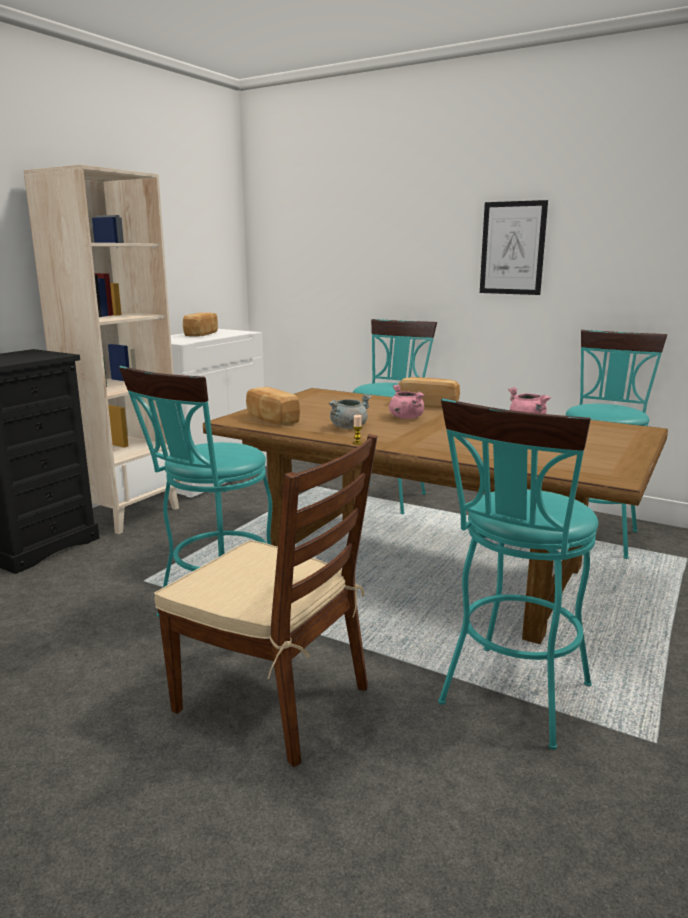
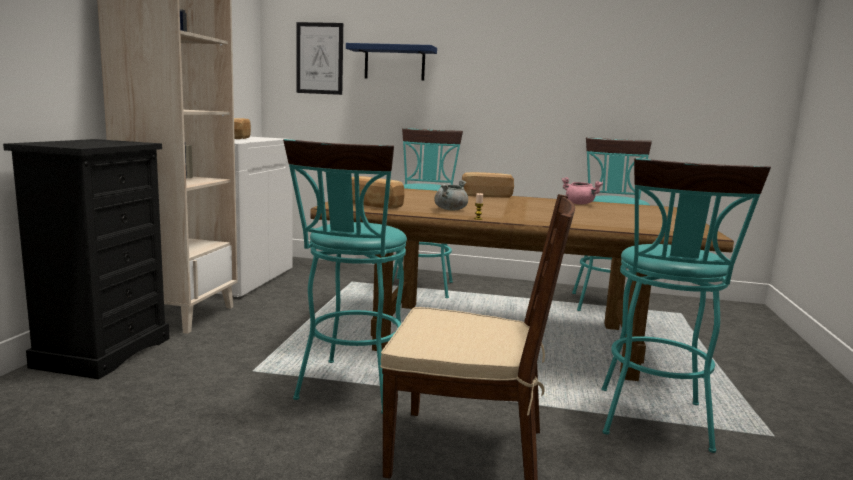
camera: 20 degrees left, 5 degrees down
pink cooking pot [389,385,425,419] -> none
picture [480,200,548,295] -> picture moved to [297,22,343,95]
none -> blue shelf [346,43,437,81]

